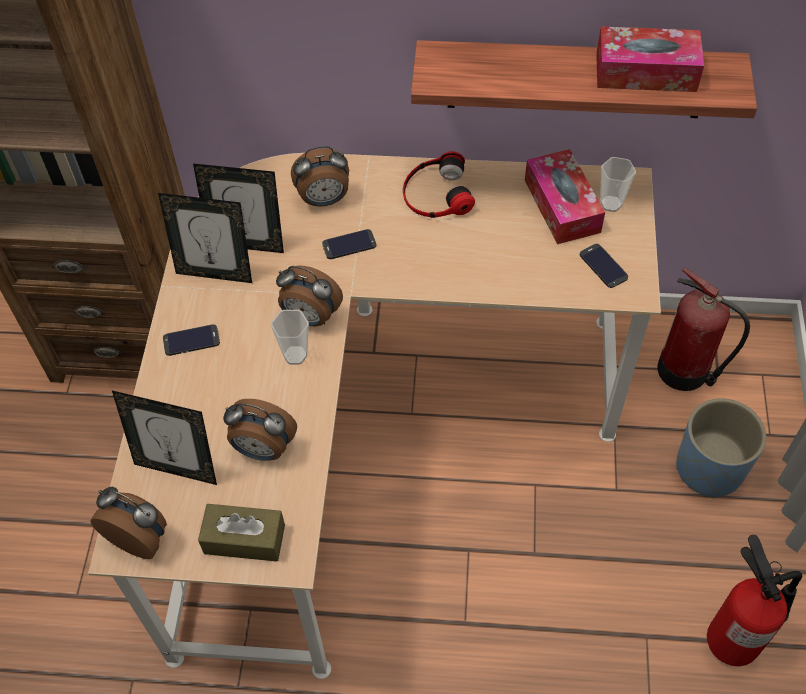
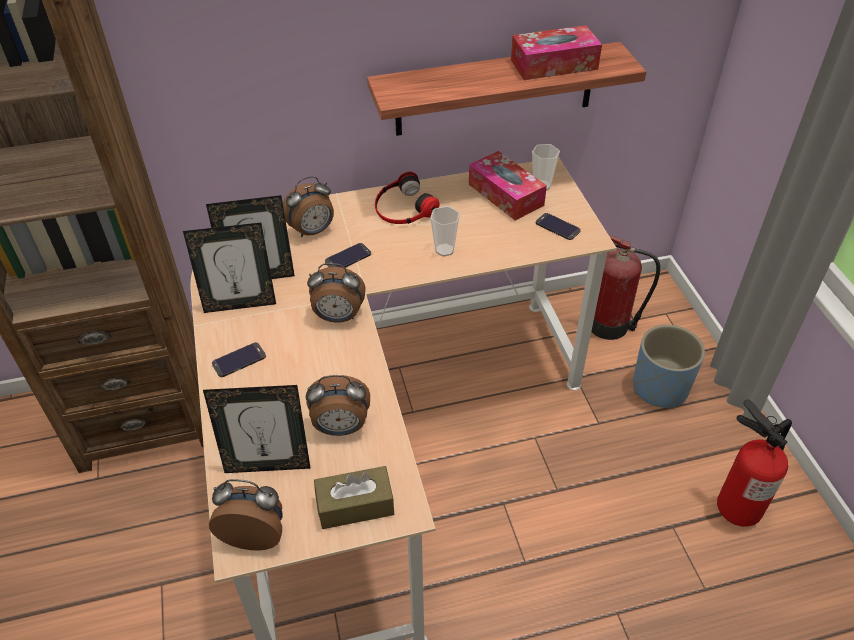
camera: 20 degrees left, 10 degrees down
cup [271,310,309,365] -> cup moved to [430,206,460,257]

